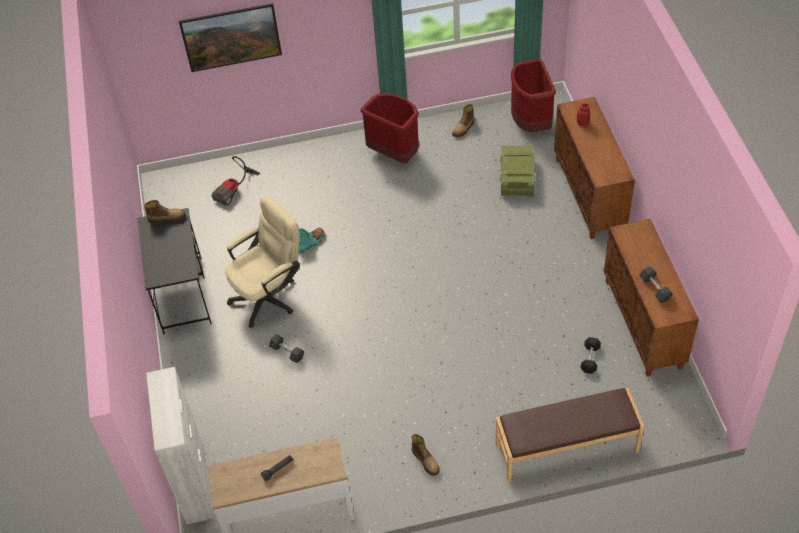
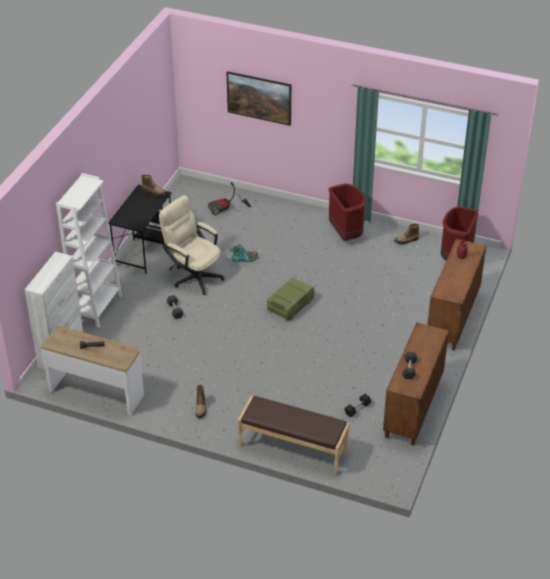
camera: 30 degrees right, 10 degrees down
beige office chair [225,196,300,328] -> beige office chair turned 135 degrees counterclockwise [159,195,225,295]
crate [500,145,535,196] -> crate moved to [267,277,314,321]
none -> white bookcase [56,173,122,328]

